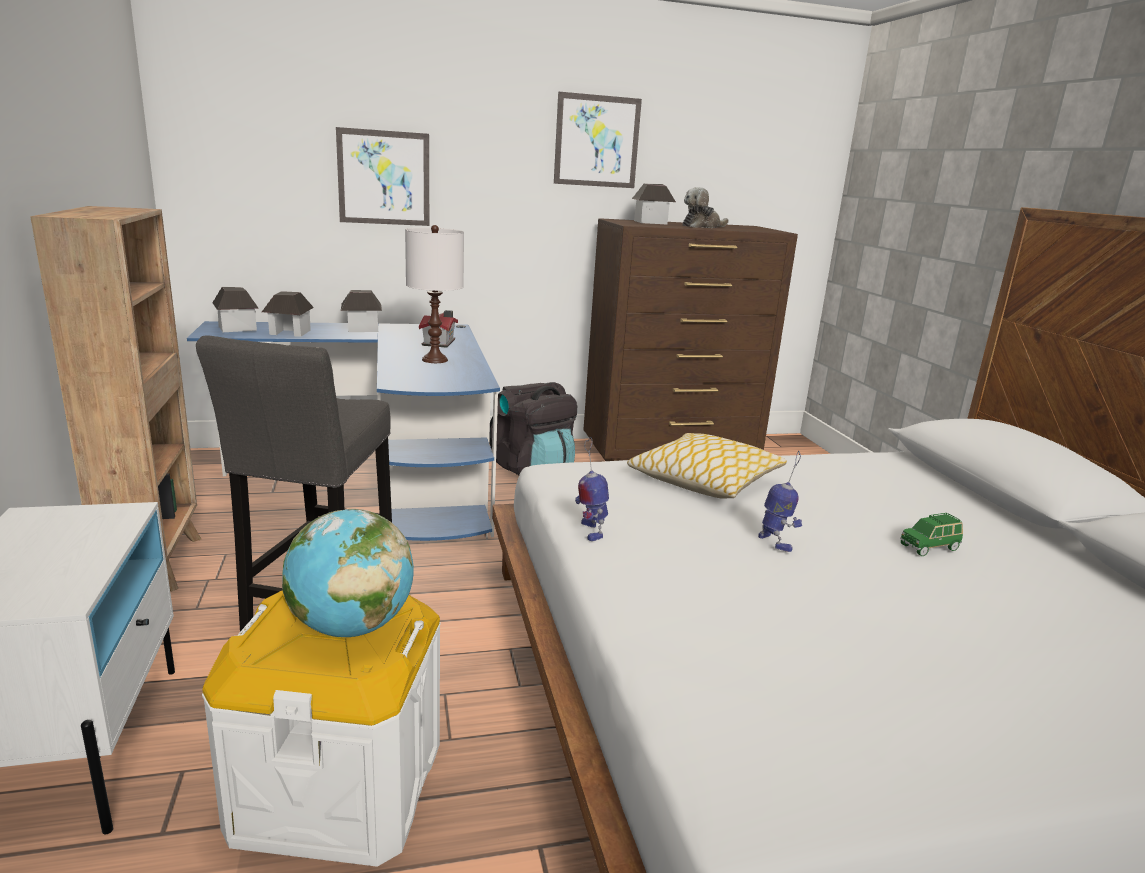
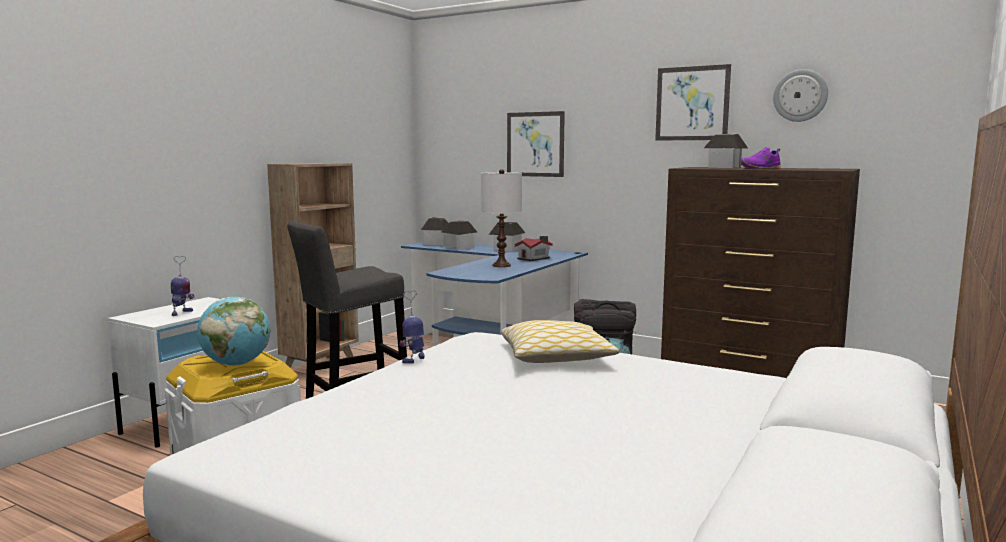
camera: 45 degrees right, 10 degrees down
plush toy [682,187,729,228] -> purple shoe [740,147,781,169]
toy robot [758,451,802,552] -> toy robot moved to [171,256,195,316]
green toy car [900,513,963,556] -> none
none -> wall clock [773,69,828,122]

